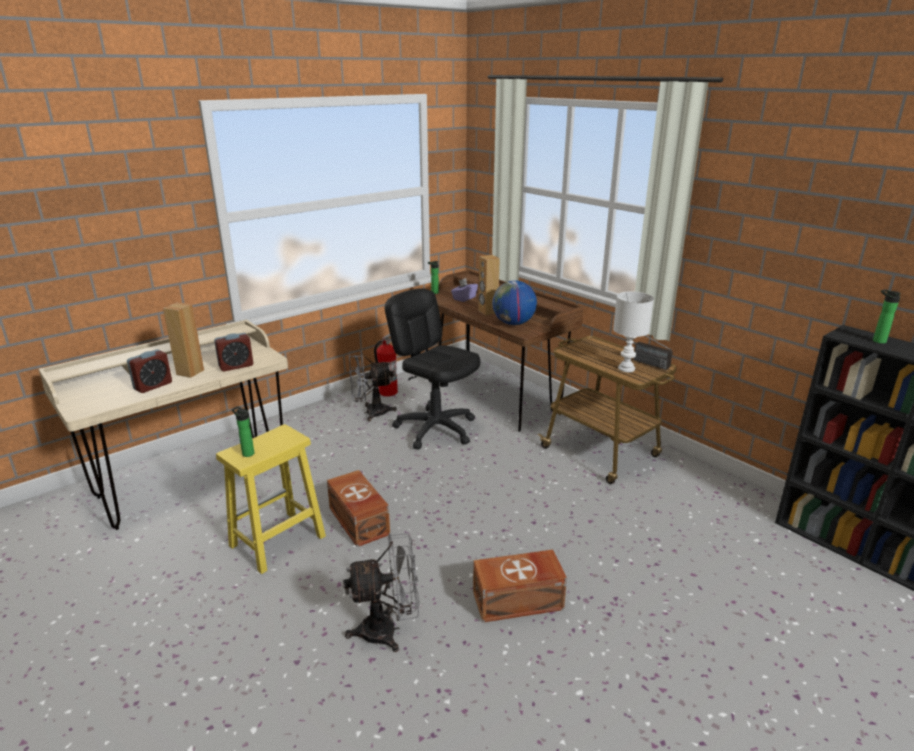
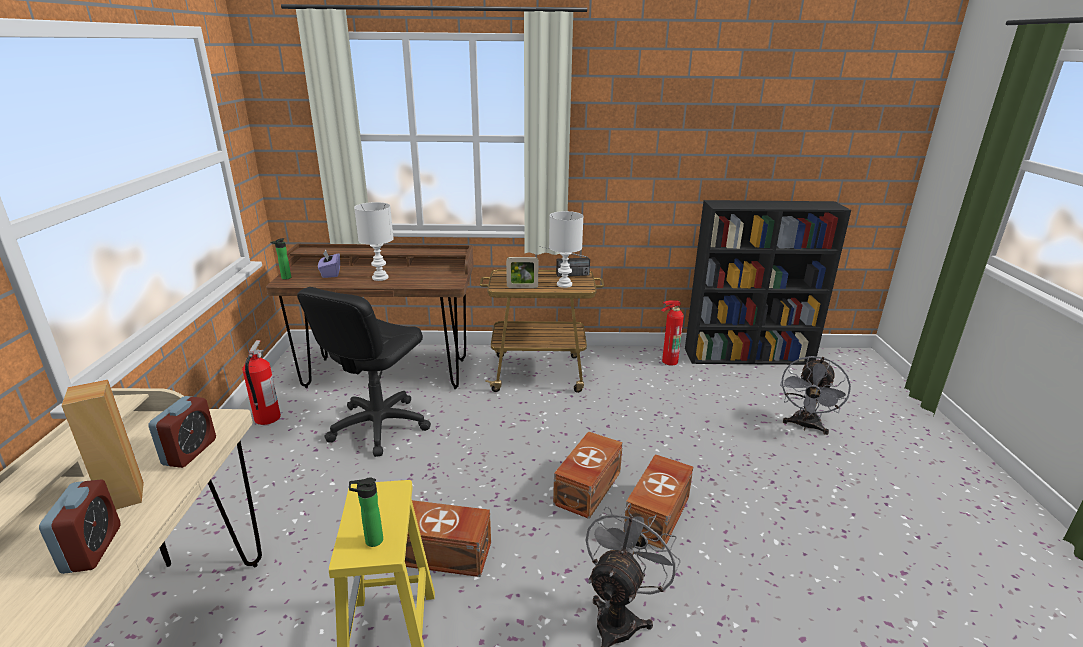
camera: 50 degrees left, 0 degrees up
grey fan [349,351,397,421] -> grey fan moved to [780,356,851,435]
black office chair [385,288,480,449] -> black office chair turned 60 degrees counterclockwise [297,287,431,457]
brown speaker [478,255,500,315] -> white table lamp [354,202,394,281]
globe [492,280,537,325] -> none
bottle [873,289,901,344] -> none
none -> picture frame [506,257,538,288]
none -> brown storage box [553,431,623,519]
none -> fire extinguisher [661,300,684,366]

